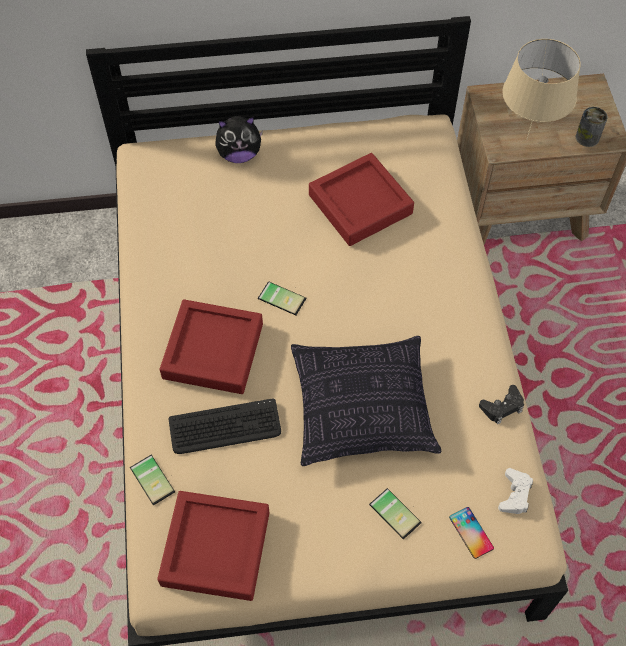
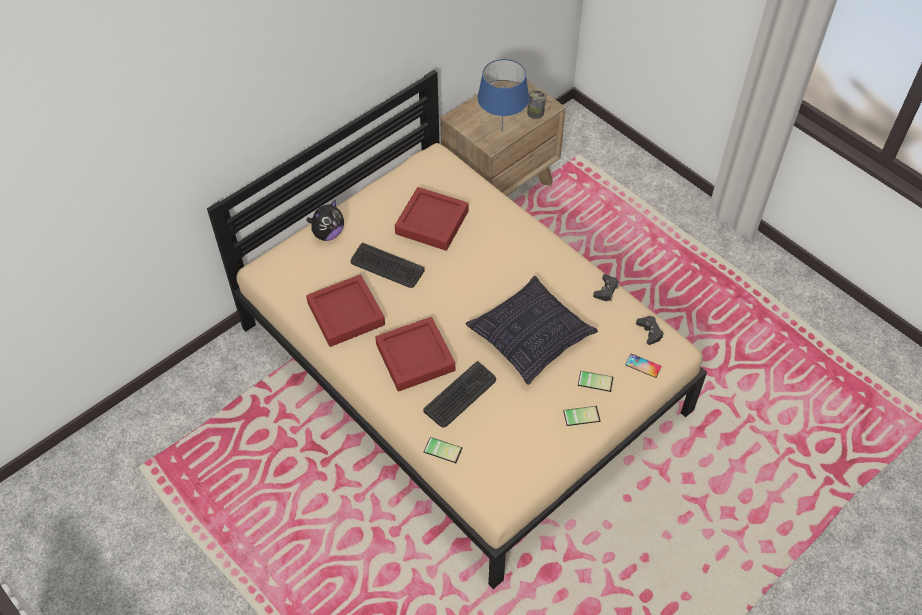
camera: 35 degrees left, 5 degrees down
red tray [157,491,269,601] -> red tray moved to [306,275,385,347]
phone [258,281,306,315] -> phone moved to [563,403,601,426]
white game controller [498,468,533,514] -> black game controller [636,316,664,345]
beige table lamp [502,39,580,140] -> blue table lamp [477,59,529,128]
none -> keyboard [351,243,425,288]

